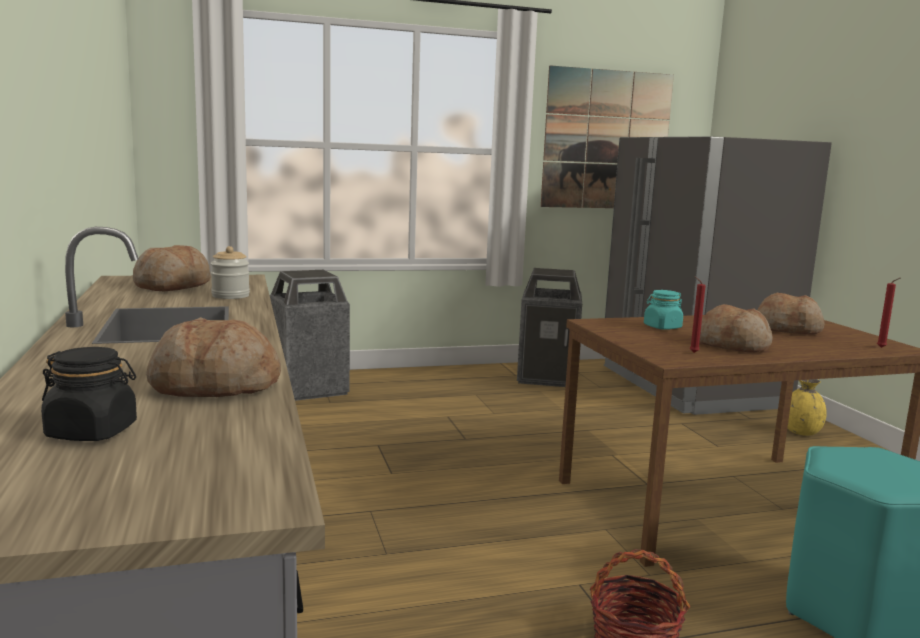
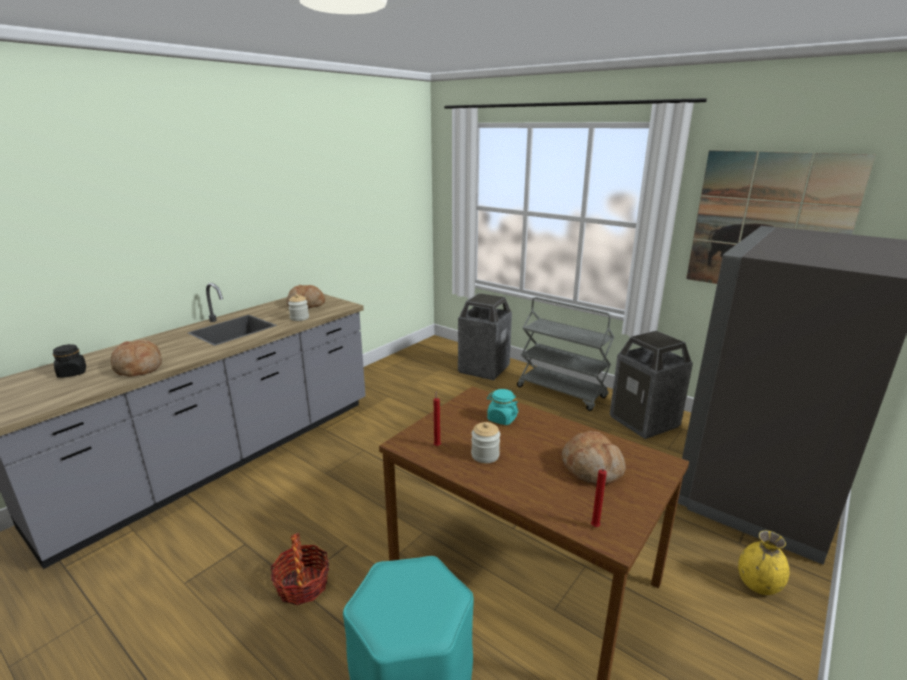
camera: 55 degrees right, 10 degrees up
bread [700,304,773,352] -> jar [471,422,500,463]
none -> grey cart [517,297,614,411]

